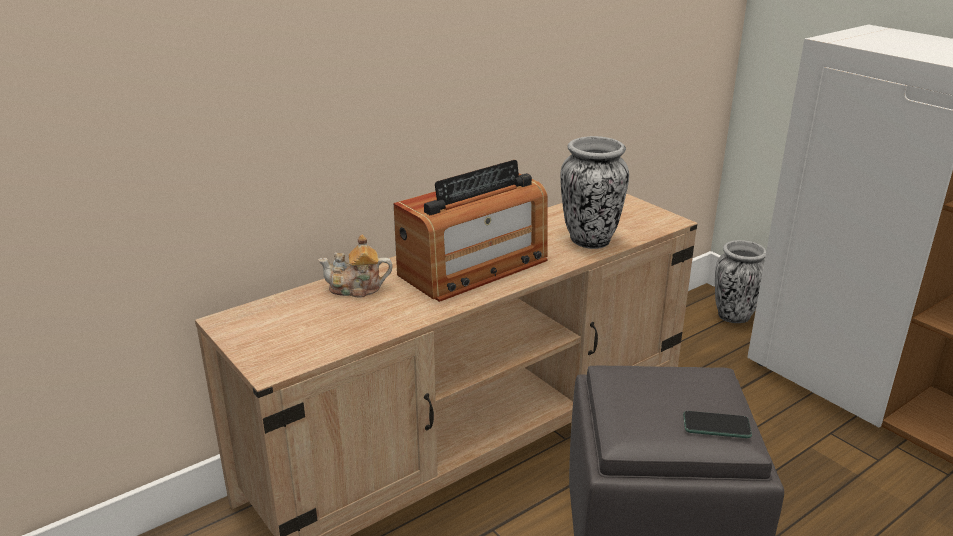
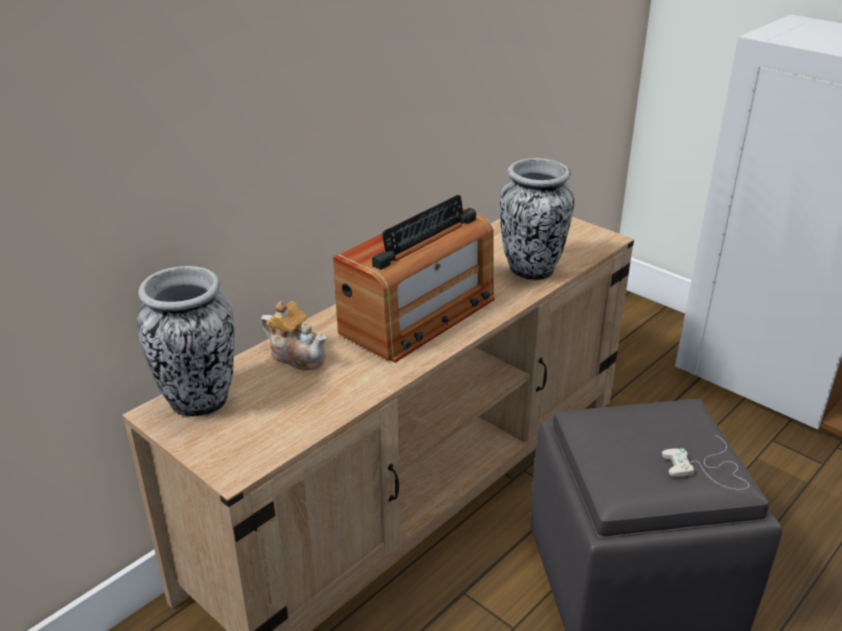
camera: 10 degrees left, 5 degrees up
teapot [318,234,392,298] -> teapot turned 135 degrees counterclockwise [261,301,327,370]
phone [683,411,752,438] -> white game controller [662,435,749,490]
vase [715,240,766,323] -> vase moved to [137,266,234,416]

